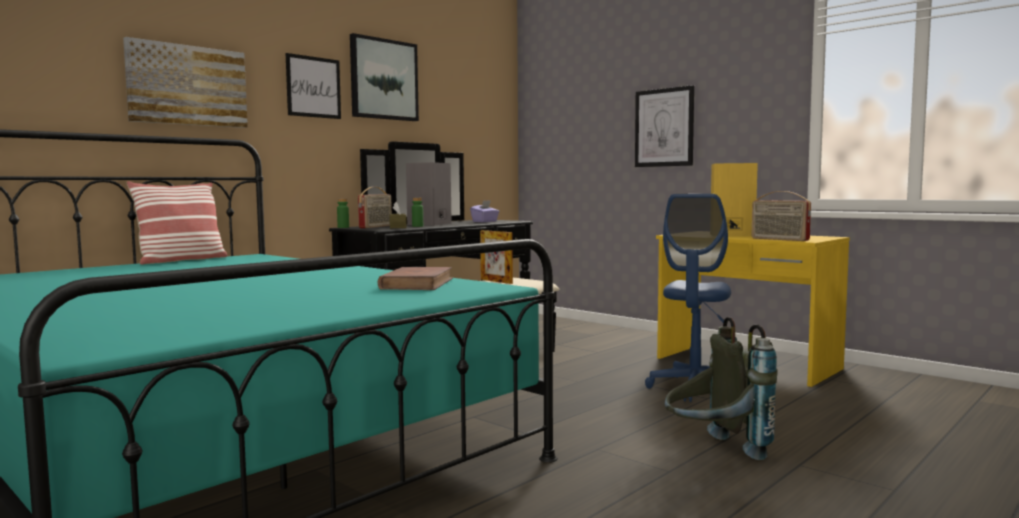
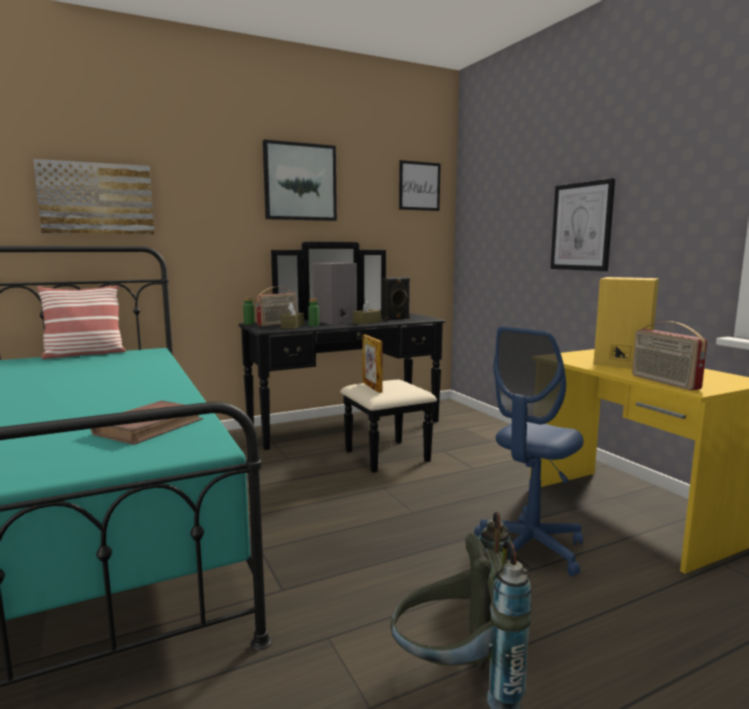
camera: 20 degrees right, 5 degrees up
picture [286,53,341,119] -> picture moved to [399,160,441,211]
purple tissue box [470,200,499,222] -> black speaker [382,277,410,320]
none -> brown tissue box [353,300,381,325]

